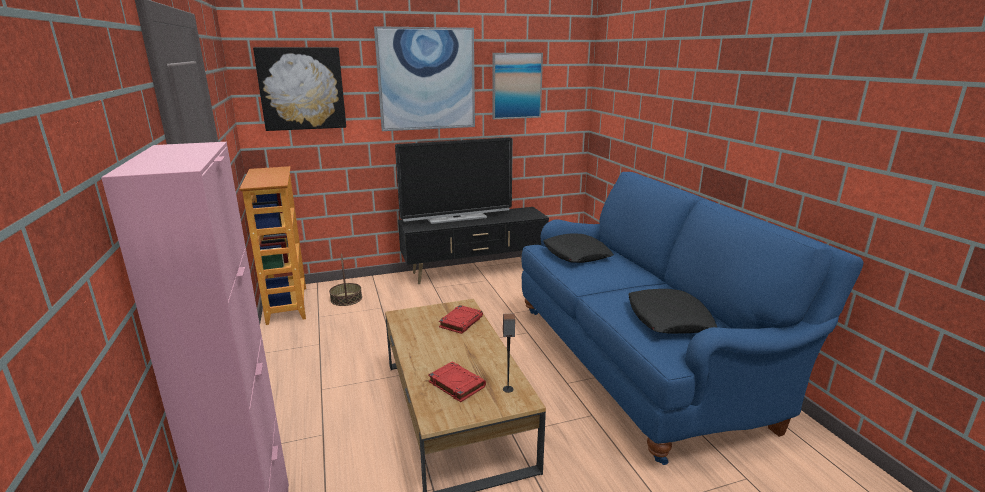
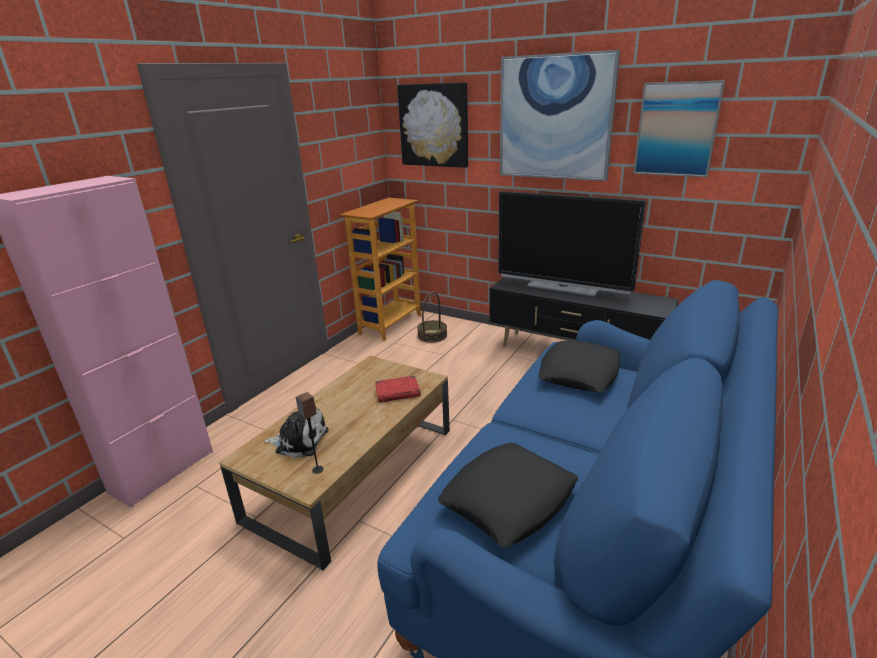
camera: 50 degrees right, 5 degrees up
red book [428,362,486,402] -> plush toy [263,406,328,458]

